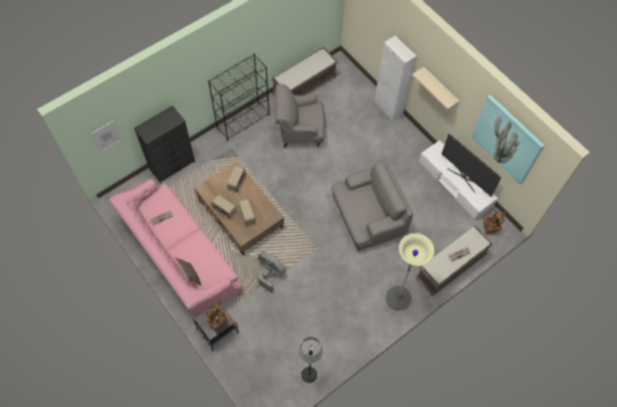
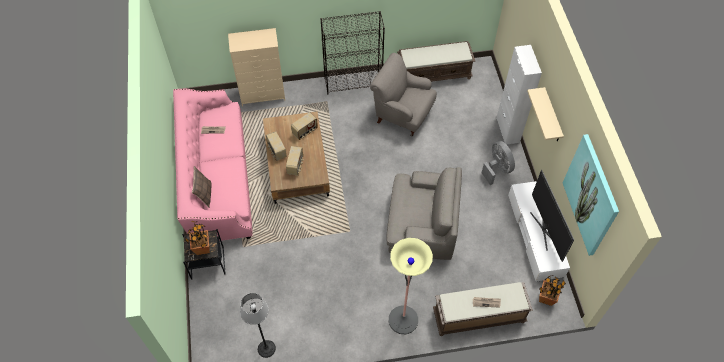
camera: 30 degrees right, 5 degrees down
picture [91,120,122,153] -> none
black dresser [134,105,195,184] -> beige dresser [228,28,285,106]
grey fan [258,251,286,293] -> grey fan moved to [482,141,515,185]

